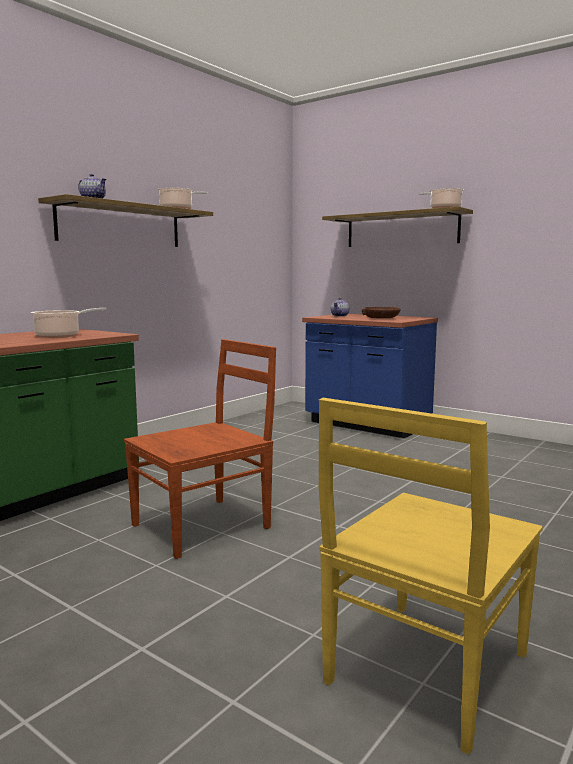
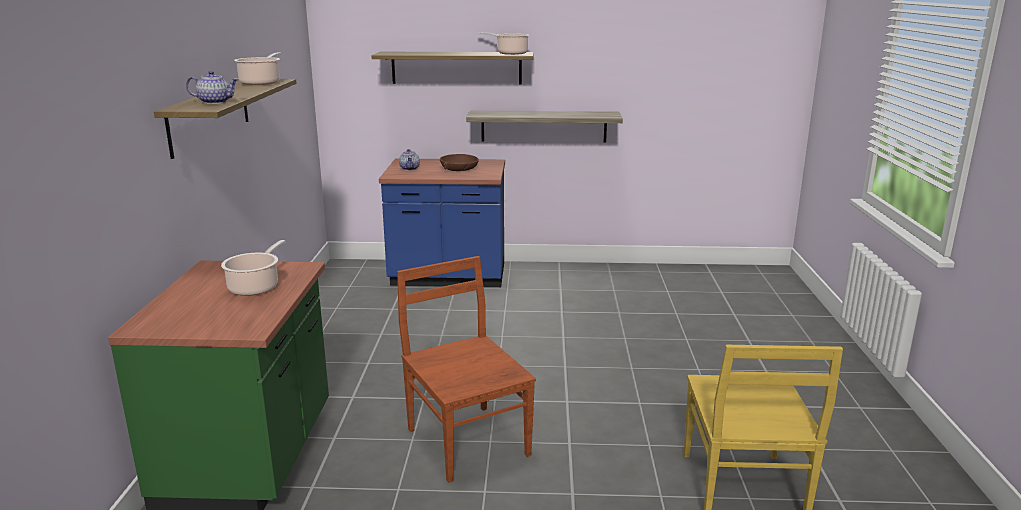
camera: 35 degrees left, 10 degrees up
brown chair [124,339,276,559] -> brown chair turned 45 degrees counterclockwise [397,256,536,483]
none -> shelf [466,111,623,142]

